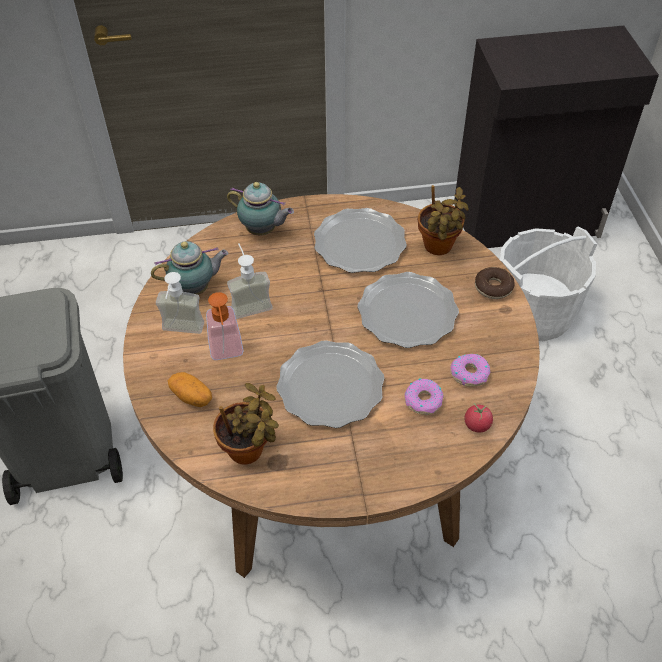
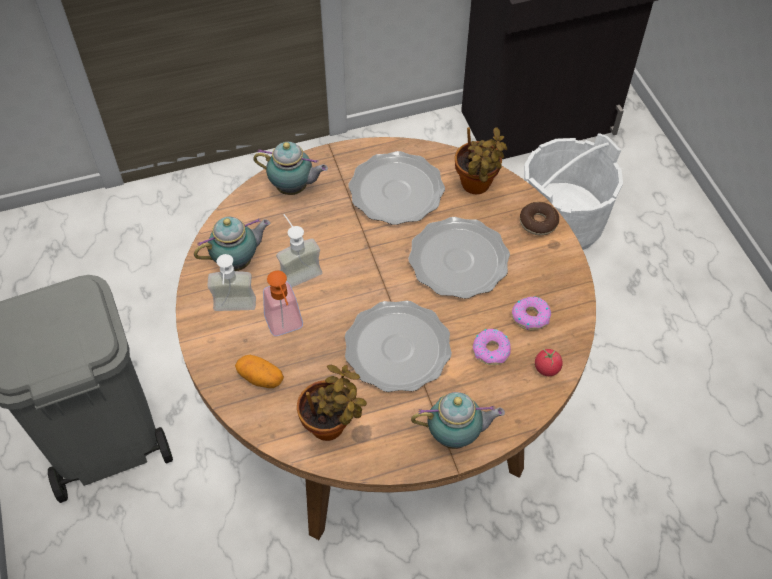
camera: 10 degrees left, 5 degrees up
none -> teapot [411,392,505,449]

